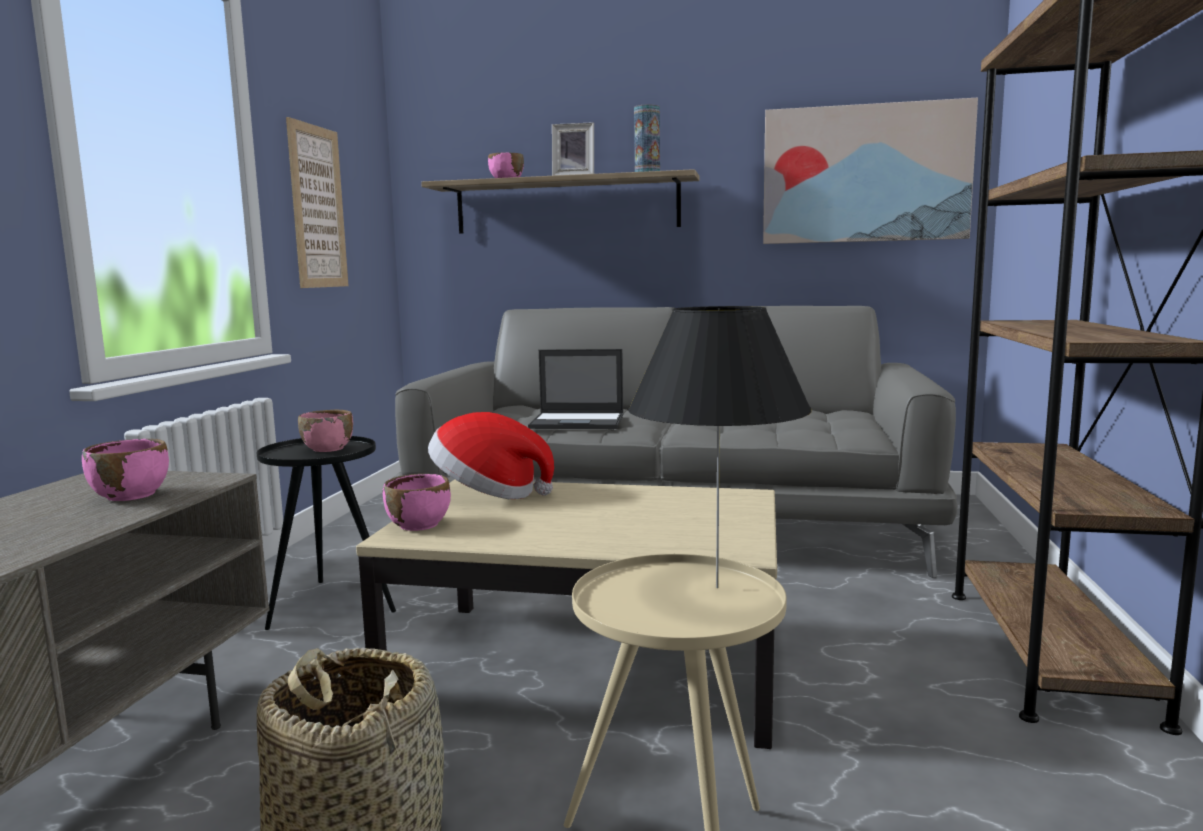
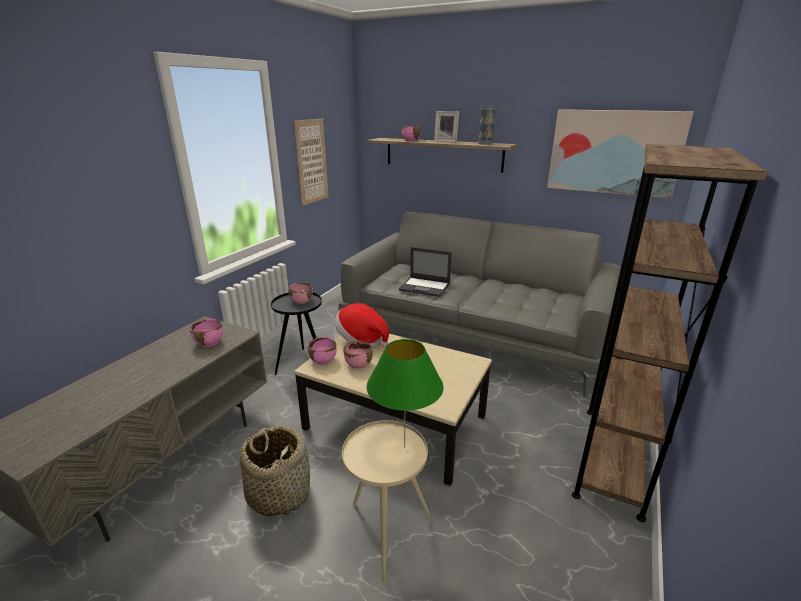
camera: 15 degrees right, 15 degrees up
black table lamp [628,306,812,588] -> green table lamp [366,339,444,448]
none -> pink bowl [344,341,373,369]

